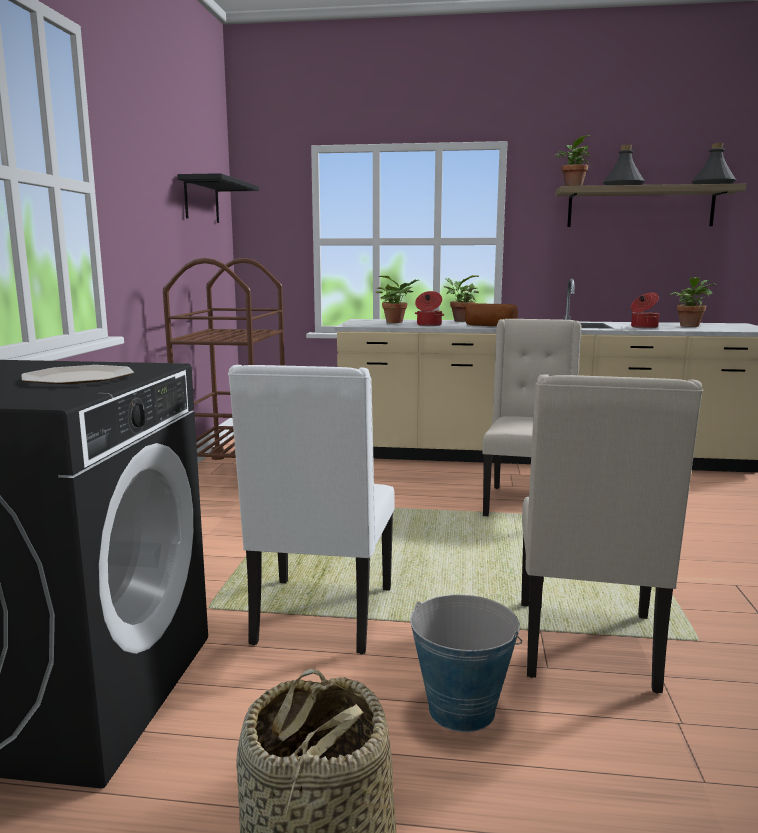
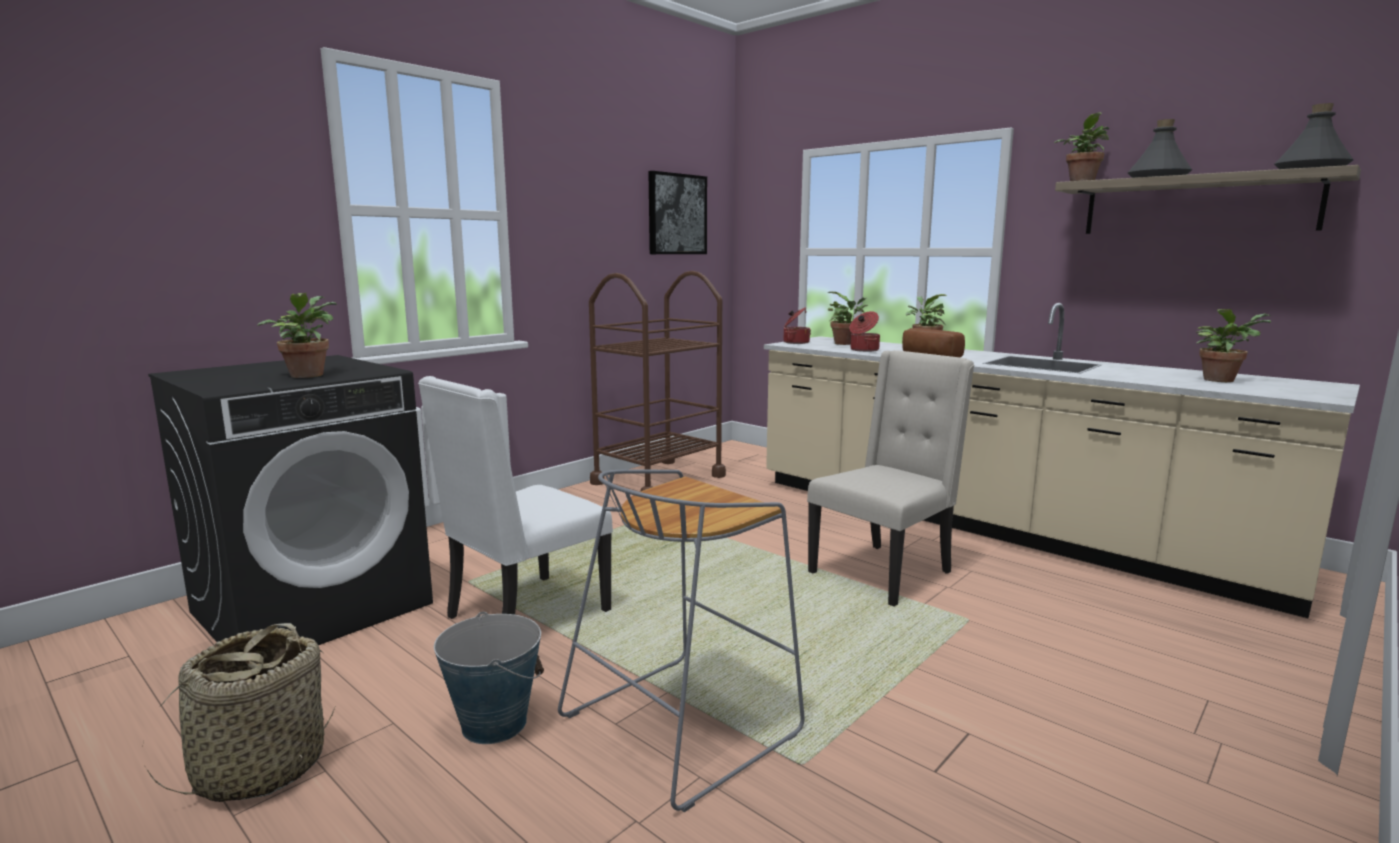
camera: 35 degrees right, 0 degrees up
plate [21,365,134,384] -> potted plant [257,293,337,378]
black shelf [177,173,259,223] -> picture [648,171,707,254]
beige chair [521,375,703,693] -> grey stool [558,470,805,812]
cooking pot [631,292,659,329] -> cooking pot moved to [784,307,811,344]

